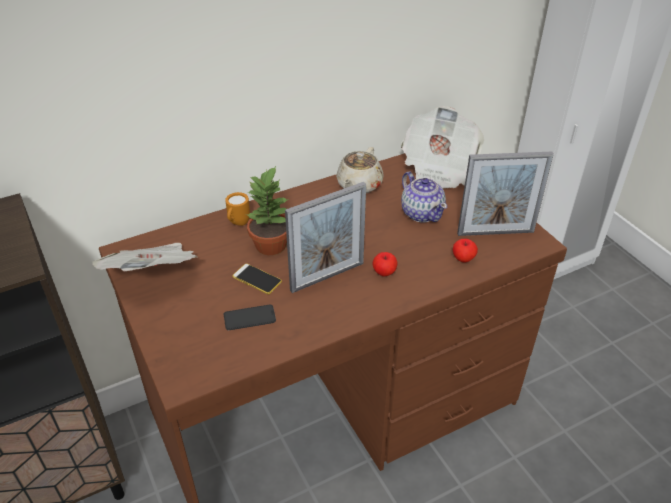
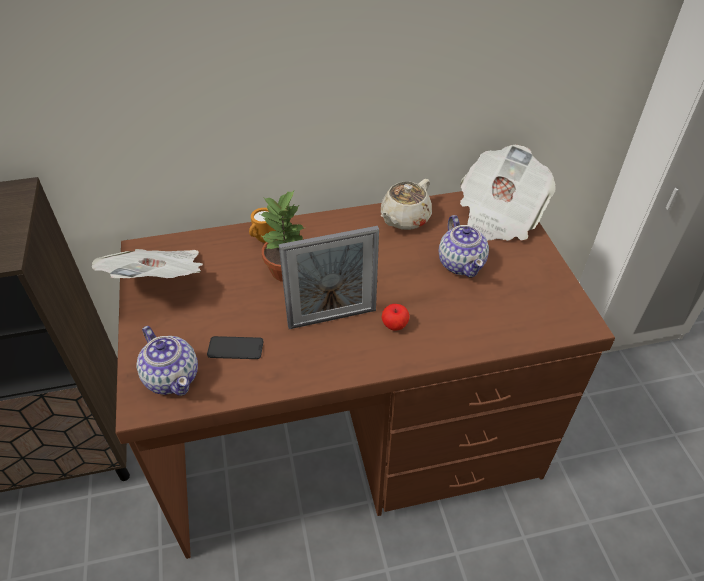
camera: 15 degrees right, 5 degrees up
phone [232,263,282,294] -> none
apple [453,239,478,262] -> none
picture frame [457,151,554,236] -> none
none -> teapot [136,326,198,396]

